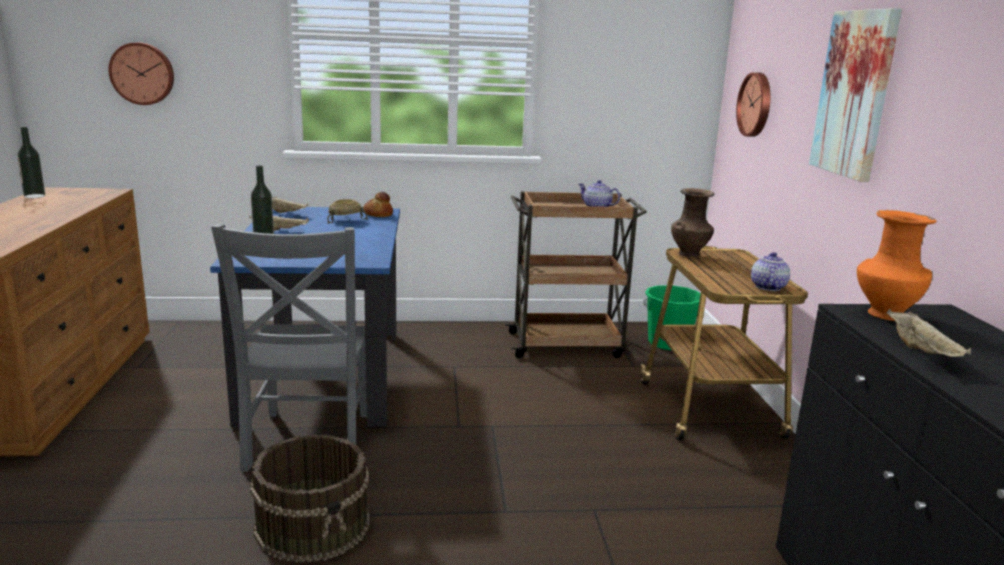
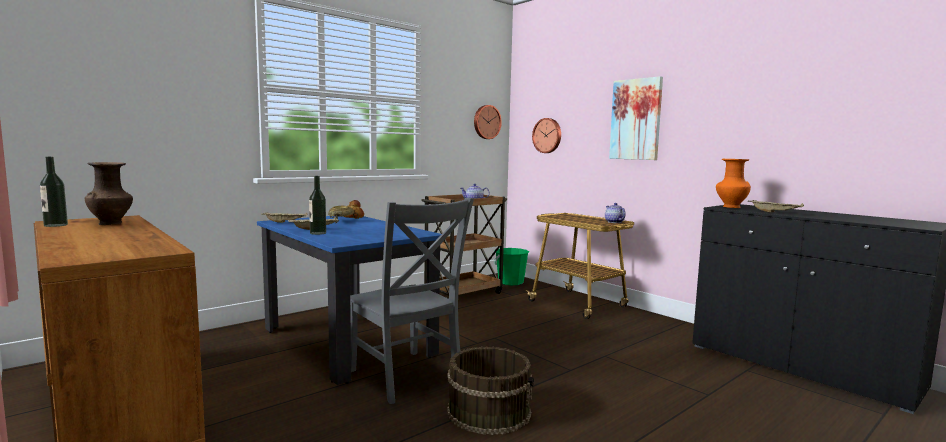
camera: 35 degrees left, 10 degrees down
wall clock [108,42,174,105] -> wall clock moved to [474,105,502,139]
brown vase [671,188,714,257] -> brown vase moved to [85,162,133,225]

